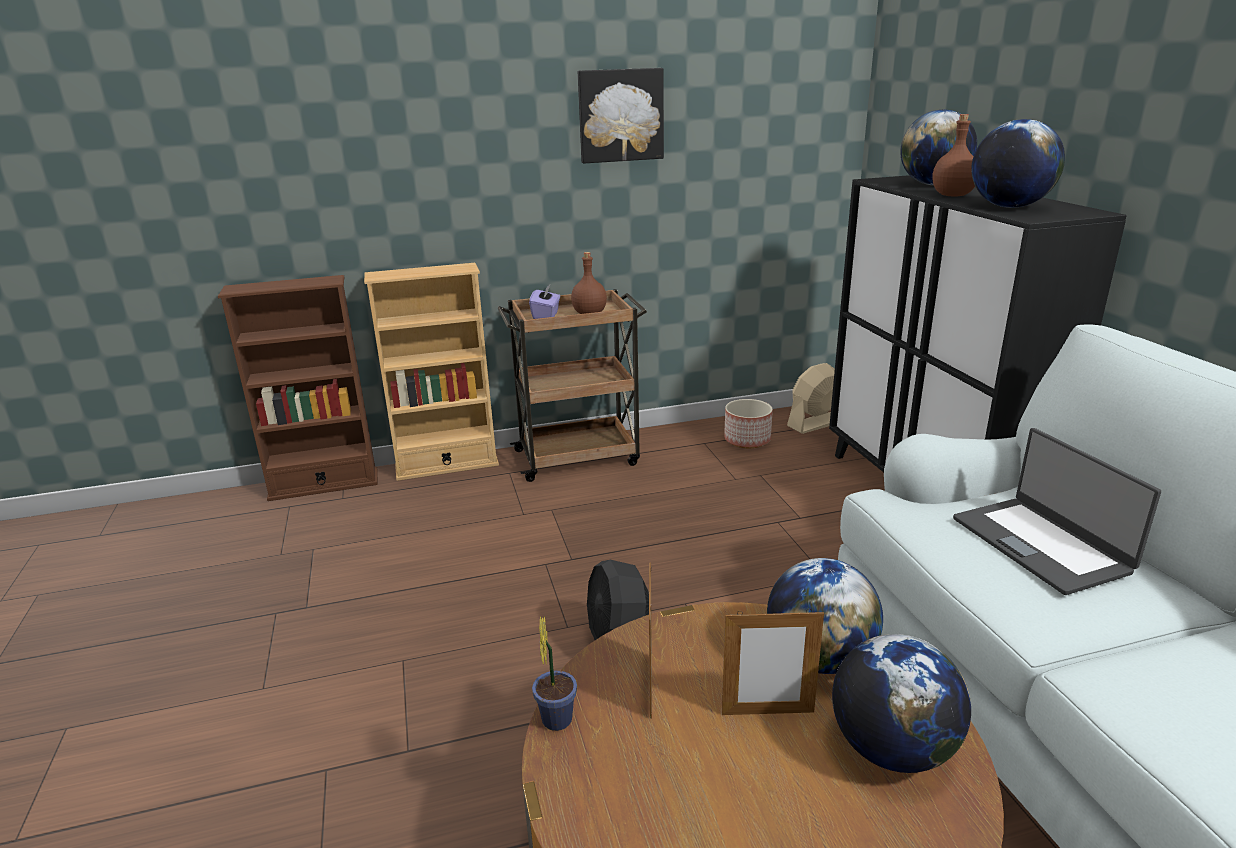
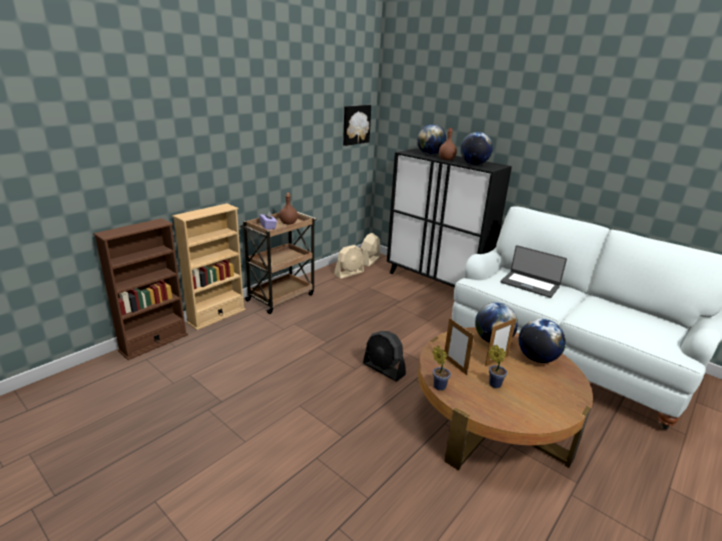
camera: 35 degrees left, 0 degrees up
picture [578,68,664,164] -> picture moved to [343,105,371,146]
planter [724,399,773,448] -> beige fan [334,245,364,279]
none -> potted plant [488,345,507,388]

